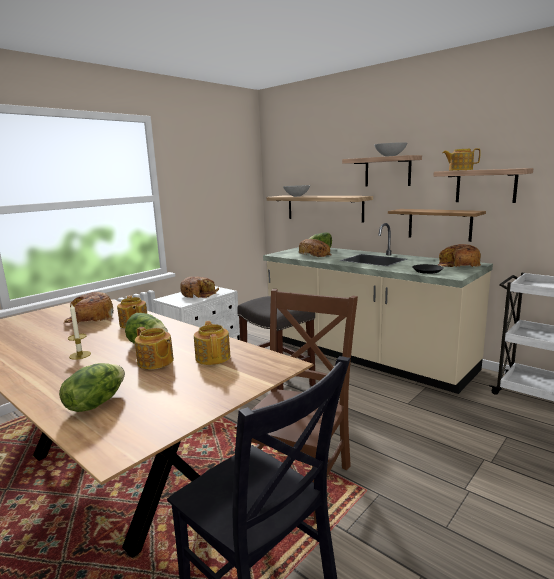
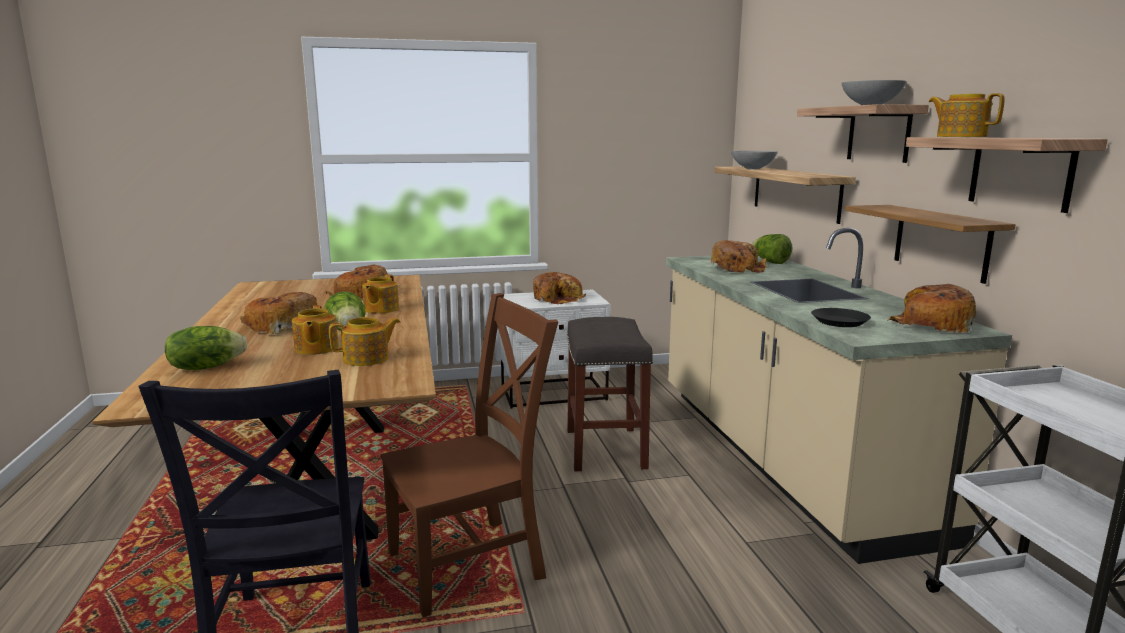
camera: 35 degrees right, 0 degrees up
candle [68,304,91,360] -> bread [240,292,317,334]
teapot [194,321,230,365] -> teapot turned 45 degrees clockwise [329,317,401,366]

